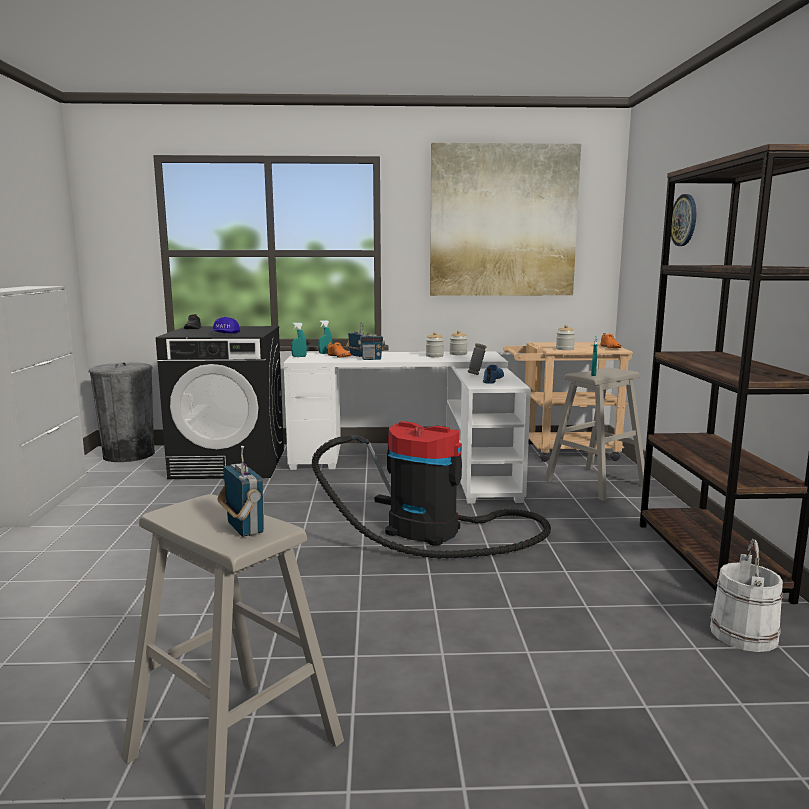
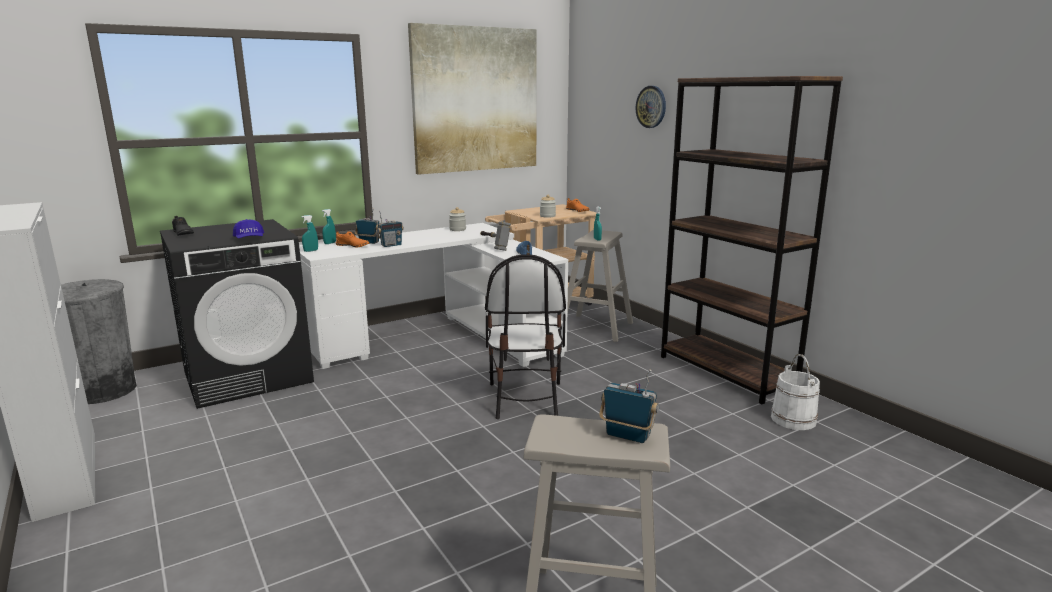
camera: 30 degrees left, 5 degrees up
vacuum cleaner [312,421,551,559] -> chair [485,255,566,419]
jar [426,332,444,357] -> none

